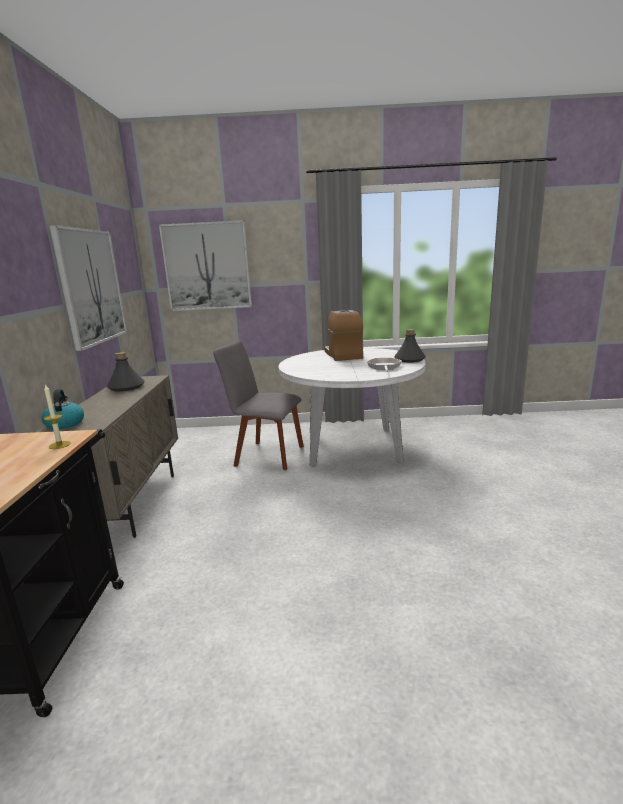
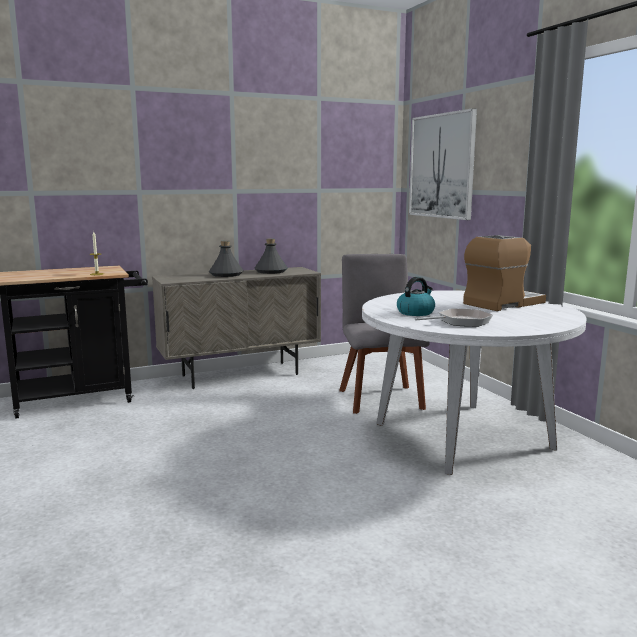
camera: 65 degrees right, 5 degrees down
kettle [42,389,84,429] -> kettle moved to [397,277,435,316]
picture [49,225,127,351] -> none
grey bottle [394,329,426,363] -> grey bottle moved to [209,241,244,277]

